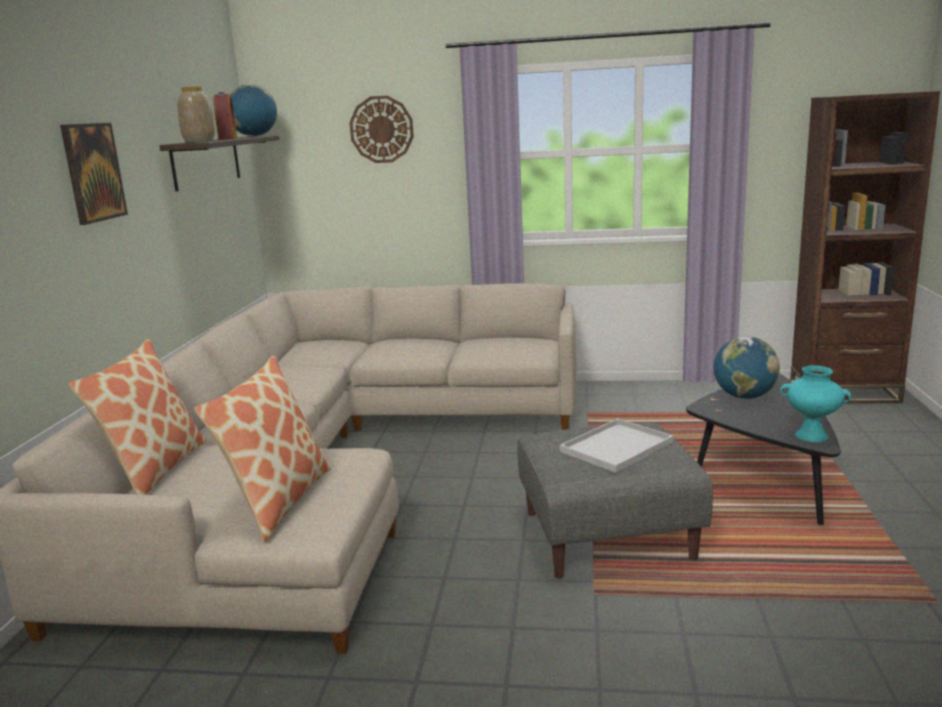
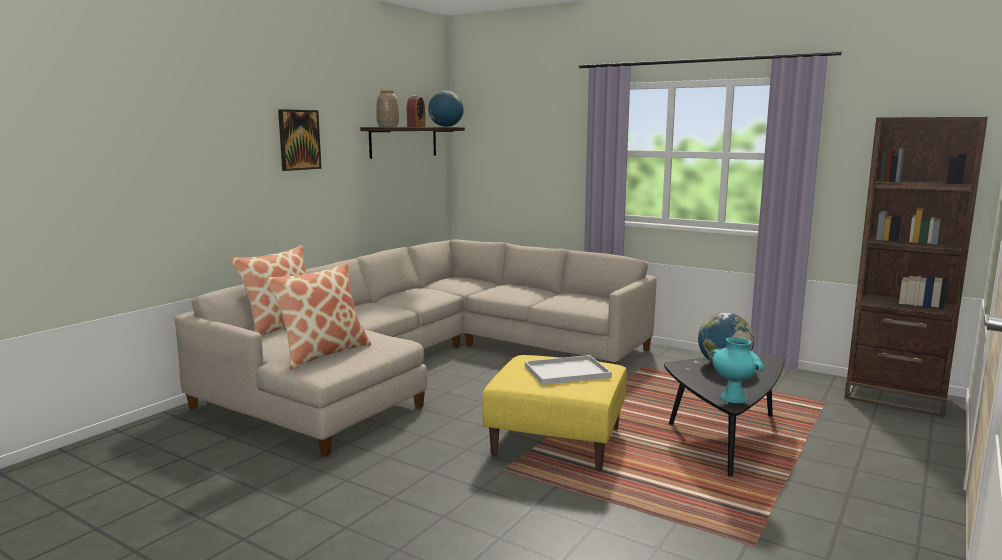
camera: 25 degrees right, 5 degrees down
wall clock [349,96,414,163] -> none
grey ottoman [517,423,713,579] -> yellow ottoman [482,355,627,471]

